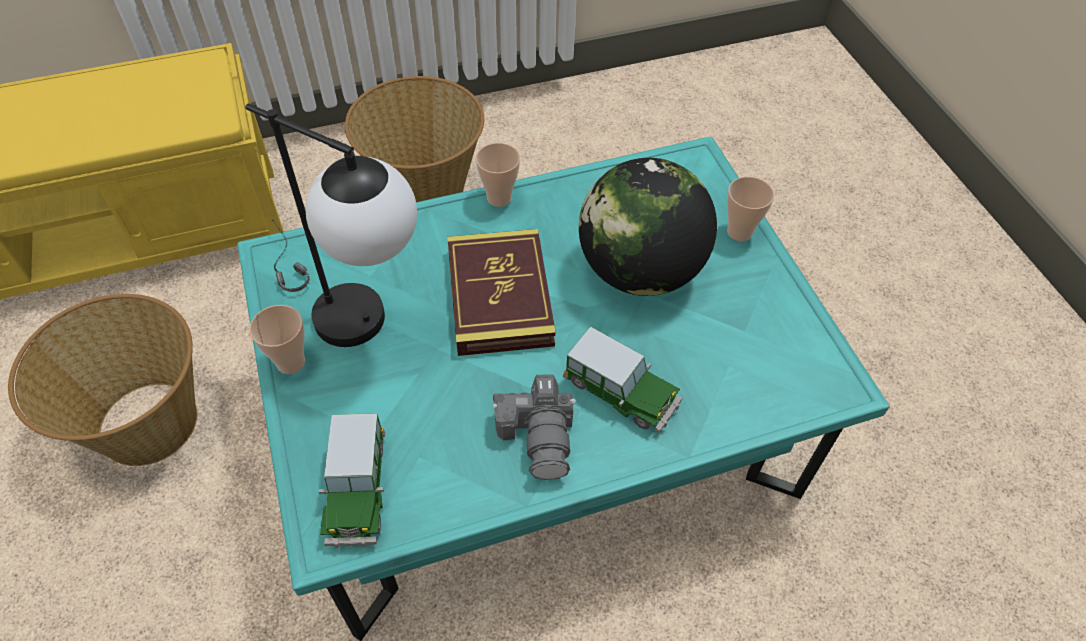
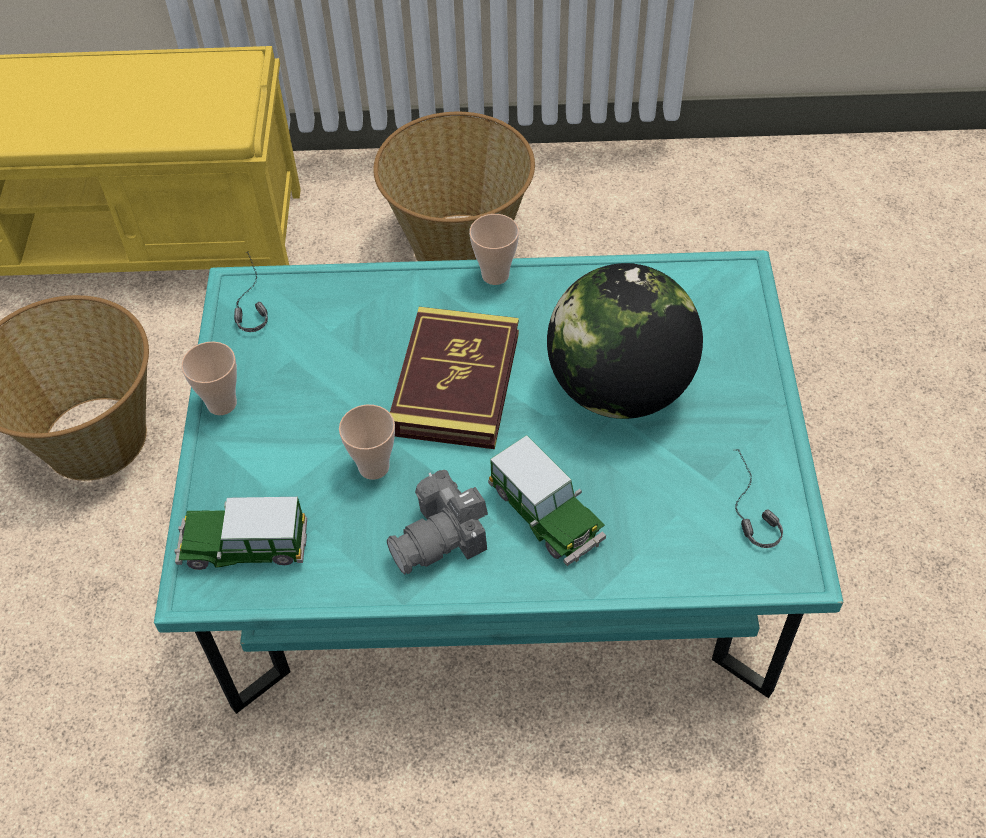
camera: 20 degrees right, 0 degrees up
table lamp [245,103,417,347] -> none
toy car [319,413,385,548] -> toy car turned 75 degrees clockwise [174,497,307,570]
camera [493,374,576,480] -> camera turned 45 degrees clockwise [387,470,488,575]
cup [727,177,774,241] -> cup moved to [339,404,395,480]
none -> headphones [735,449,783,548]

